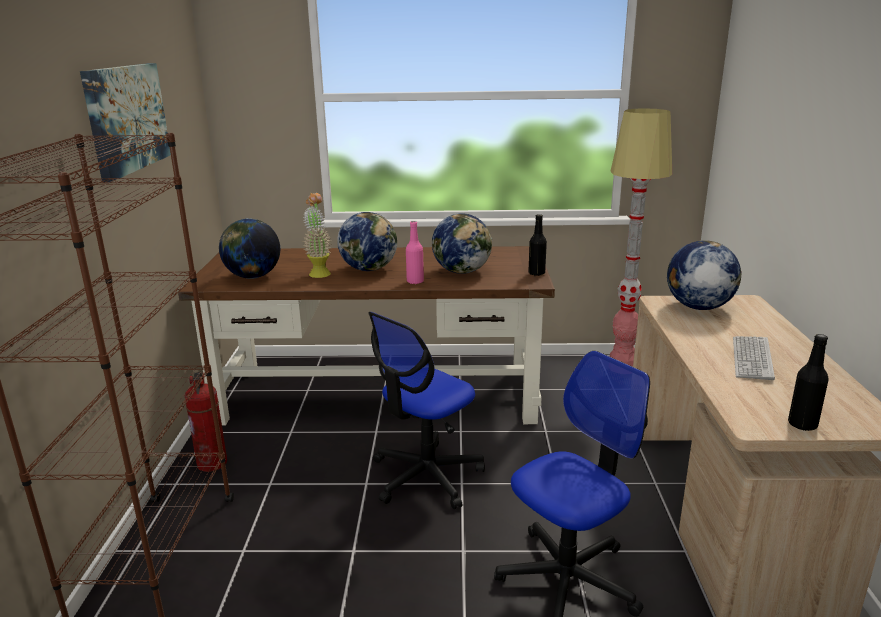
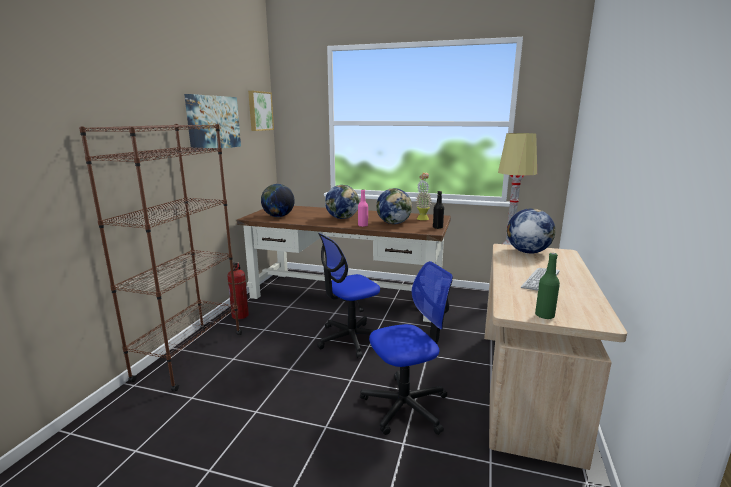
camera: 15 degrees right, 5 degrees down
potted plant [303,193,332,278] -> potted plant moved to [416,173,431,220]
black bottle [788,334,829,431] -> green bottle [535,253,560,319]
none -> picture [248,91,274,131]

